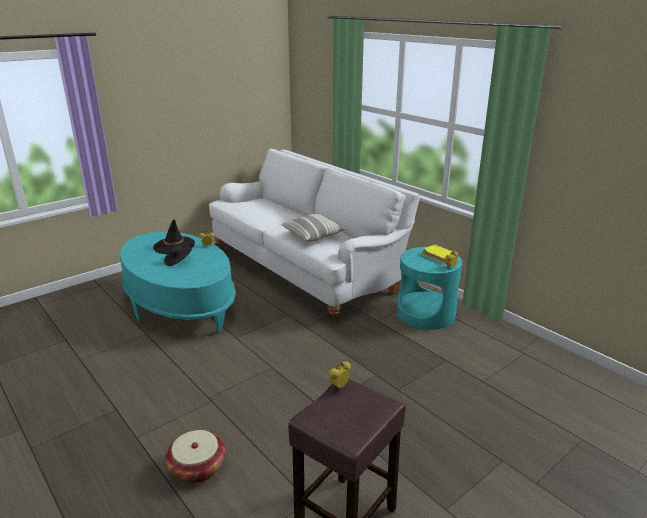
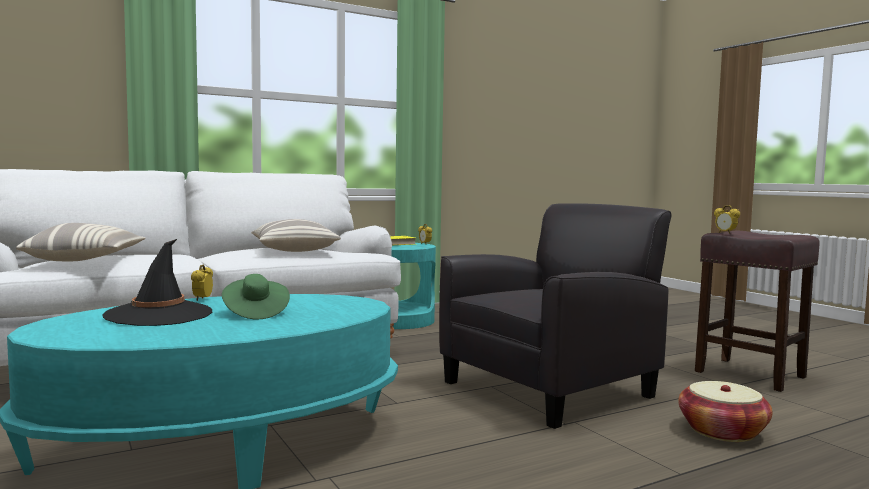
camera: 80 degrees left, 20 degrees down
black hat [164,245,192,266] -> green hat [222,274,290,320]
none -> pillow [16,223,145,261]
none -> black armchair [439,203,671,429]

